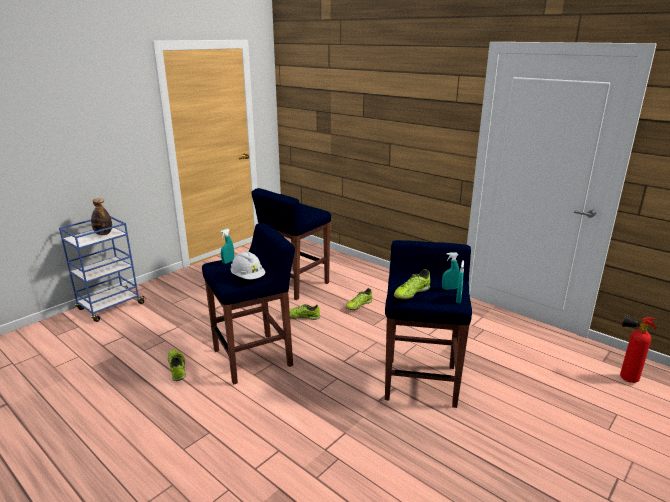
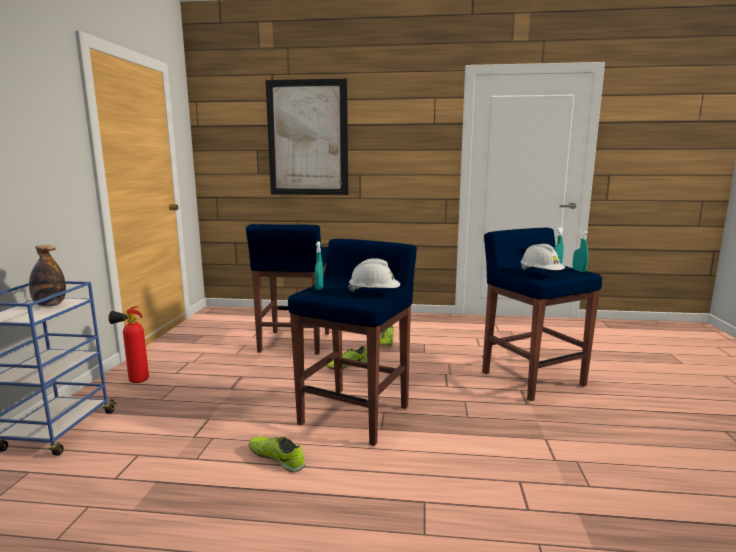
camera: 35 degrees left, 10 degrees down
shoe [394,269,430,300] -> white hard hat [521,244,565,270]
fire extinguisher [620,315,657,383] -> fire extinguisher moved to [108,306,149,383]
none -> picture [265,78,349,195]

